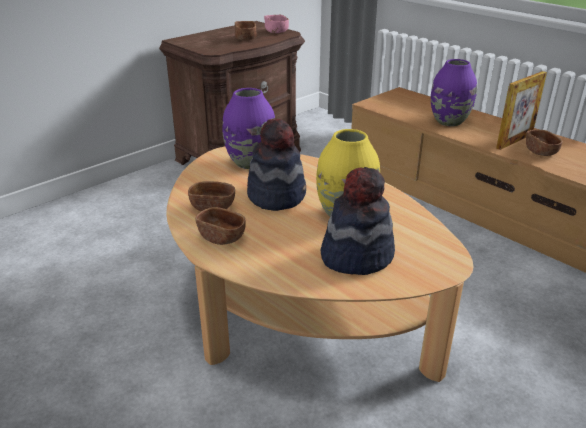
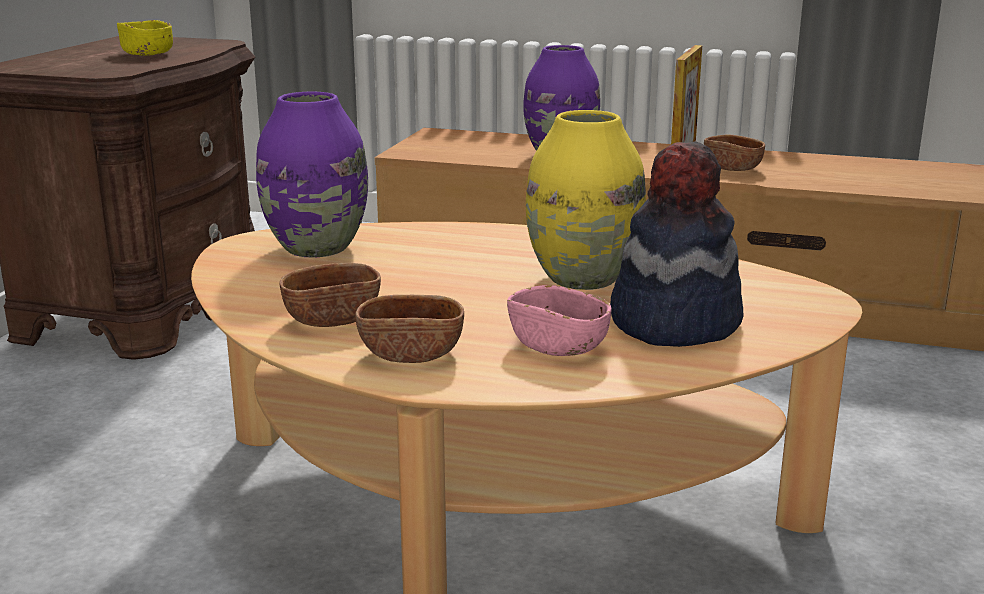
camera: 30 degrees left, 10 degrees down
brown bowl [235,21,257,40] -> yellow bowl [117,20,173,56]
hat [247,118,306,211] -> none
pink bowl [264,15,289,33] -> pink bowl moved to [507,285,611,356]

